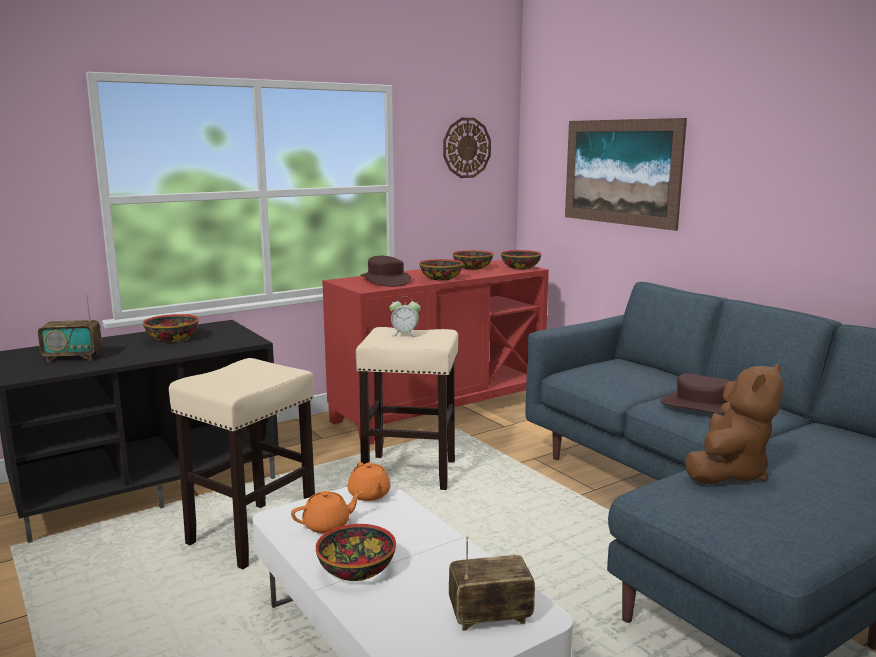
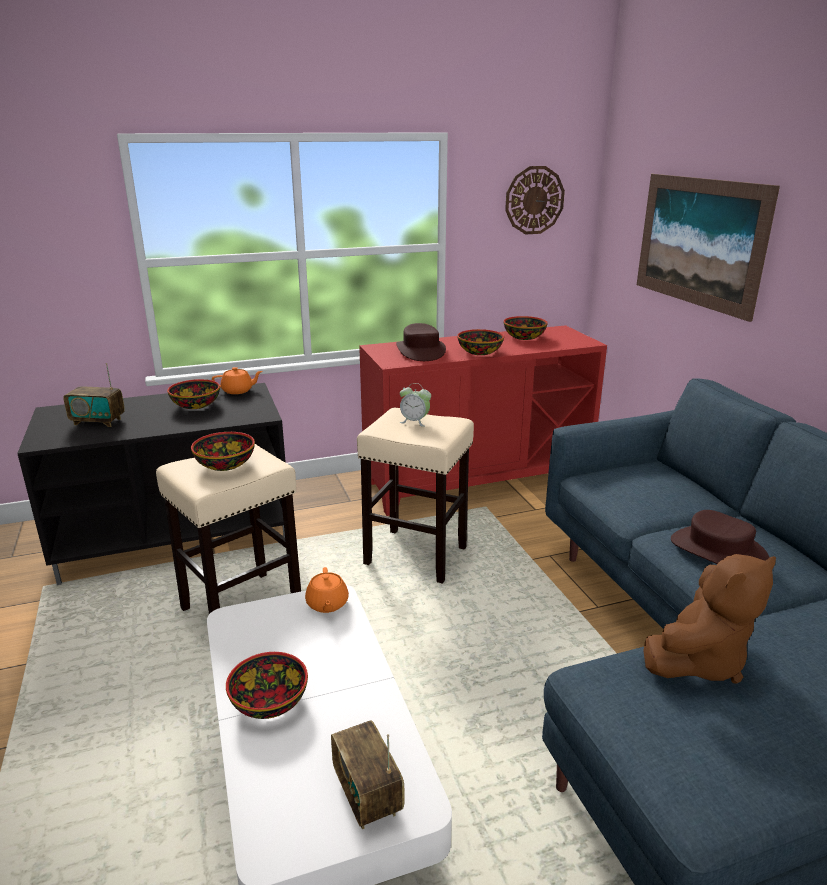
camera: 15 degrees right, 10 degrees up
orange teapot [291,491,363,533] -> orange teapot moved to [212,367,263,394]
radio [449,536,535,631] -> radio turned 120 degrees counterclockwise [331,721,404,829]
bowl [501,250,541,270] -> bowl moved to [191,432,255,471]

